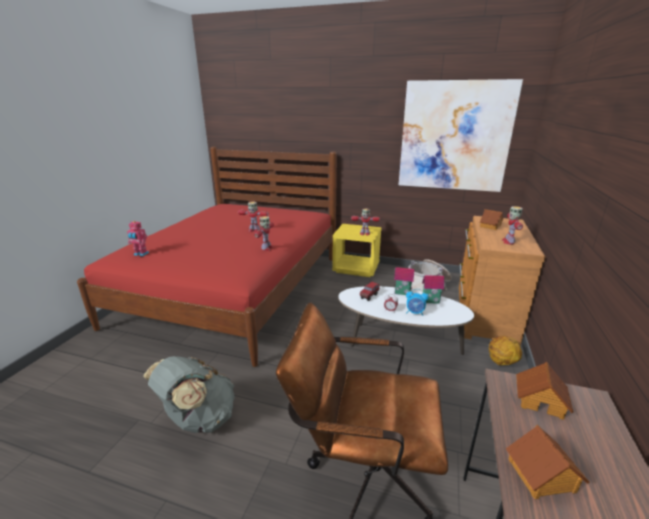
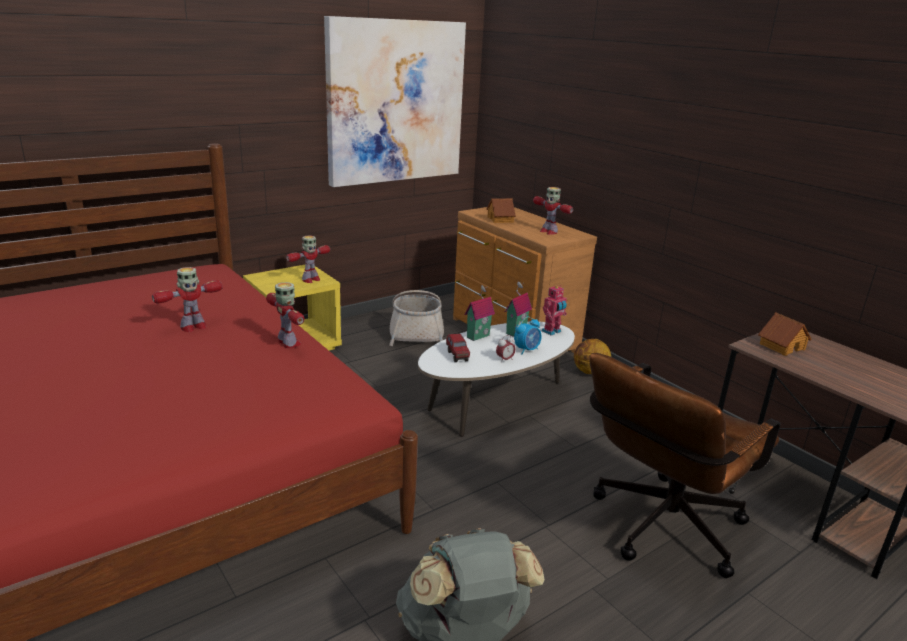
camera: 55 degrees left, 0 degrees up
toy robot [127,221,149,256] -> toy robot moved to [542,285,567,336]
toy house [506,425,589,499] -> none

